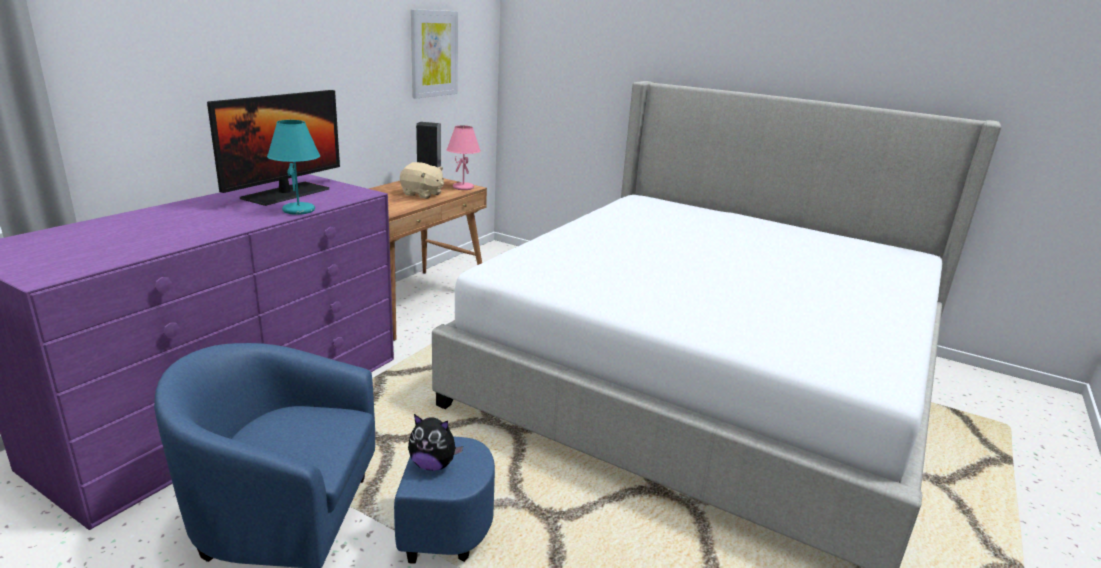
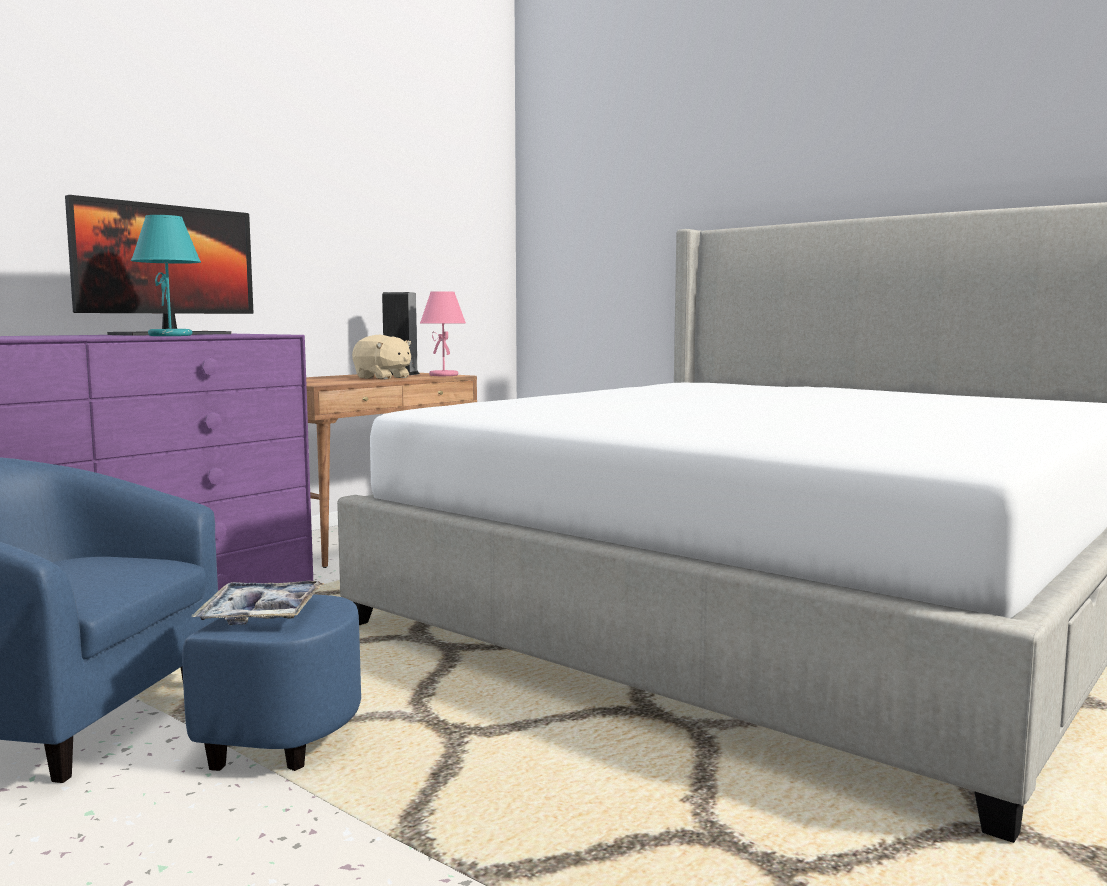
camera: 10 degrees right, 15 degrees down
plush toy [408,414,463,471] -> tray [192,581,324,625]
picture [411,9,458,99] -> none

